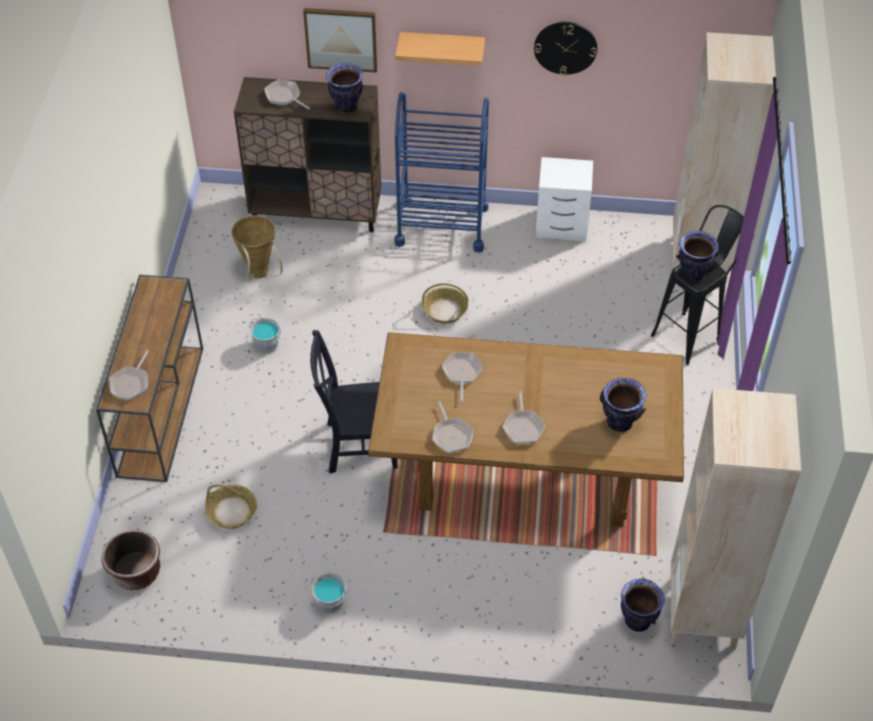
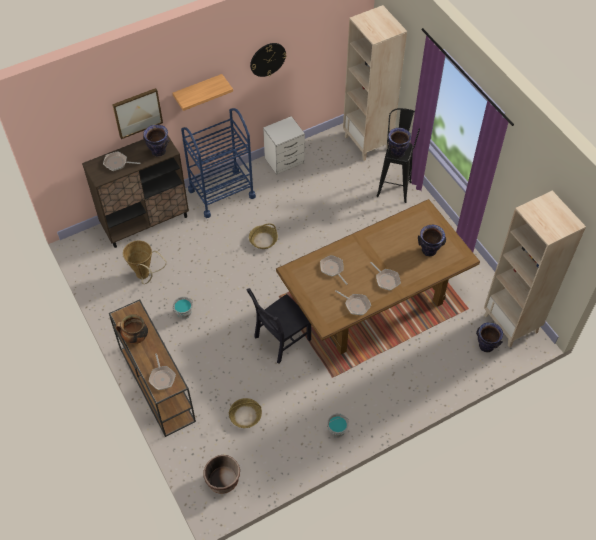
camera: 35 degrees left, 5 degrees up
none -> cooking pot [116,314,148,344]

